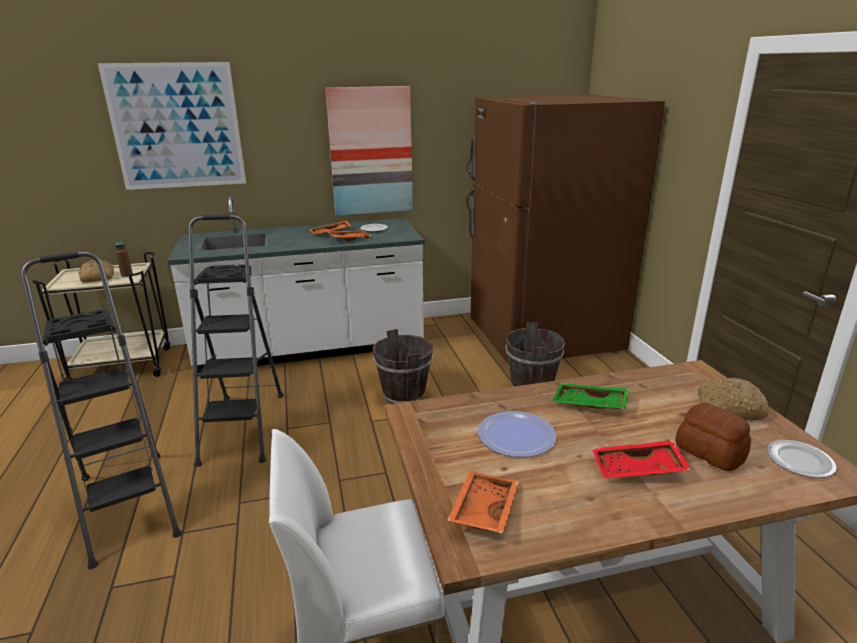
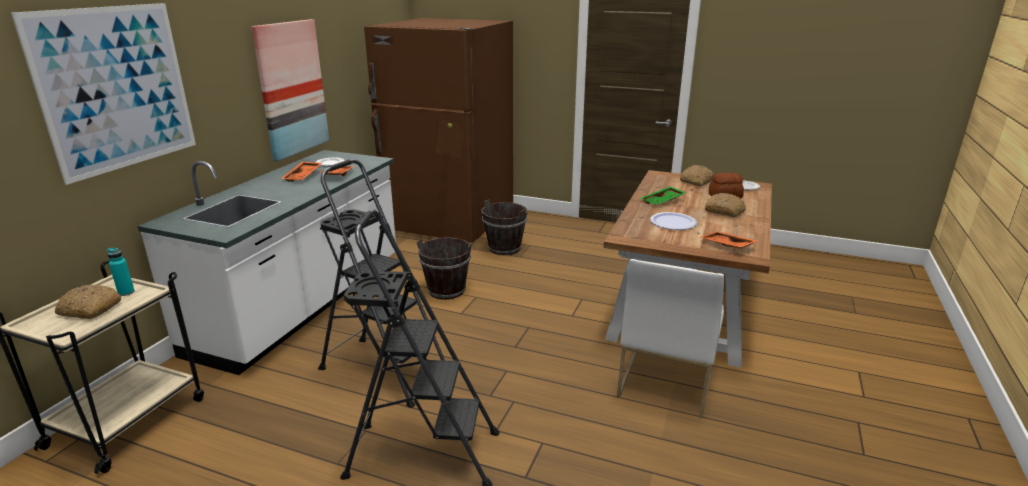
camera: 55 degrees left, 0 degrees up
brown bottle [115,240,133,277] -> turquoise bottle [107,248,135,296]
red tray [592,440,691,478] -> bread [705,193,746,217]

